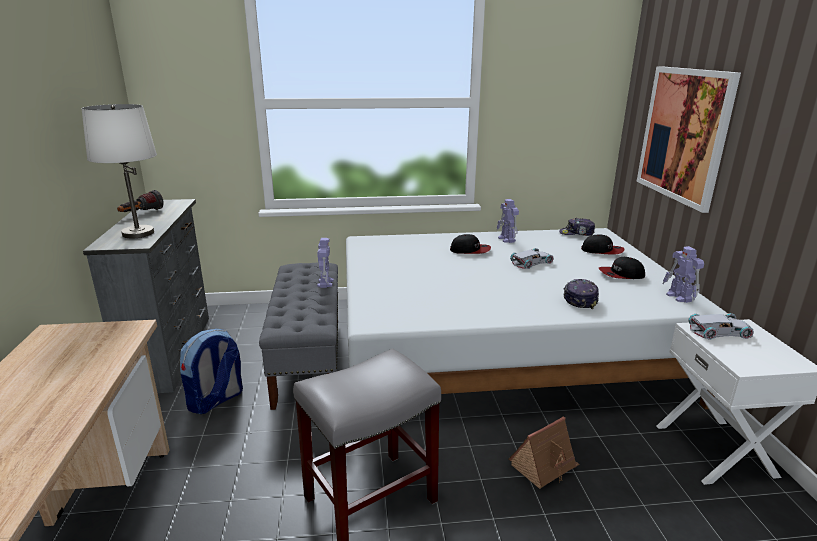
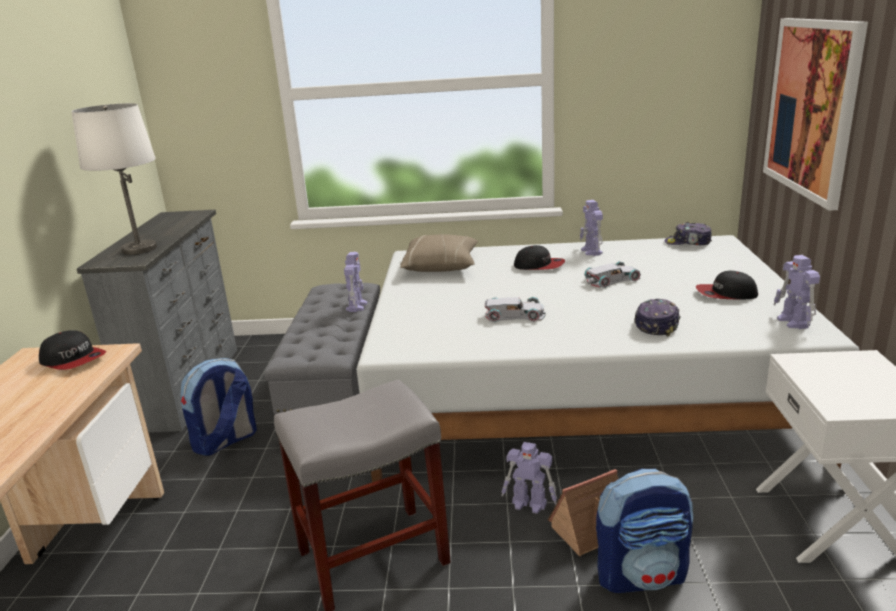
camera: 10 degrees right, 0 degrees up
flashlight [117,190,164,212] -> none
cap [581,234,624,255] -> cap moved to [39,330,106,370]
white toy car [688,313,754,340] -> white toy car moved to [485,297,546,322]
none -> beige pillow [400,234,478,272]
none -> toy robot [502,442,557,514]
none -> backpack [596,469,693,593]

